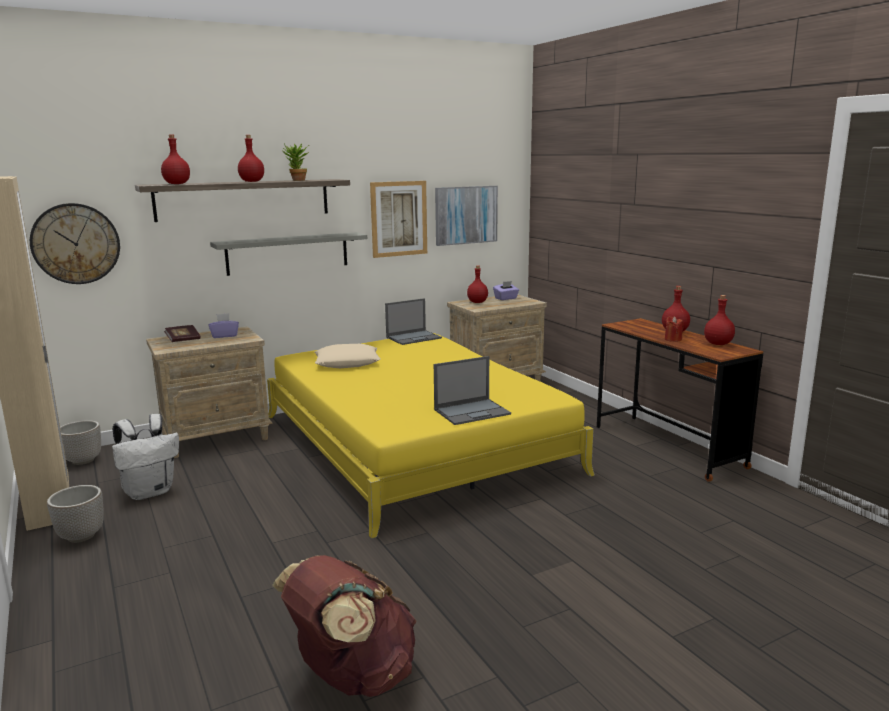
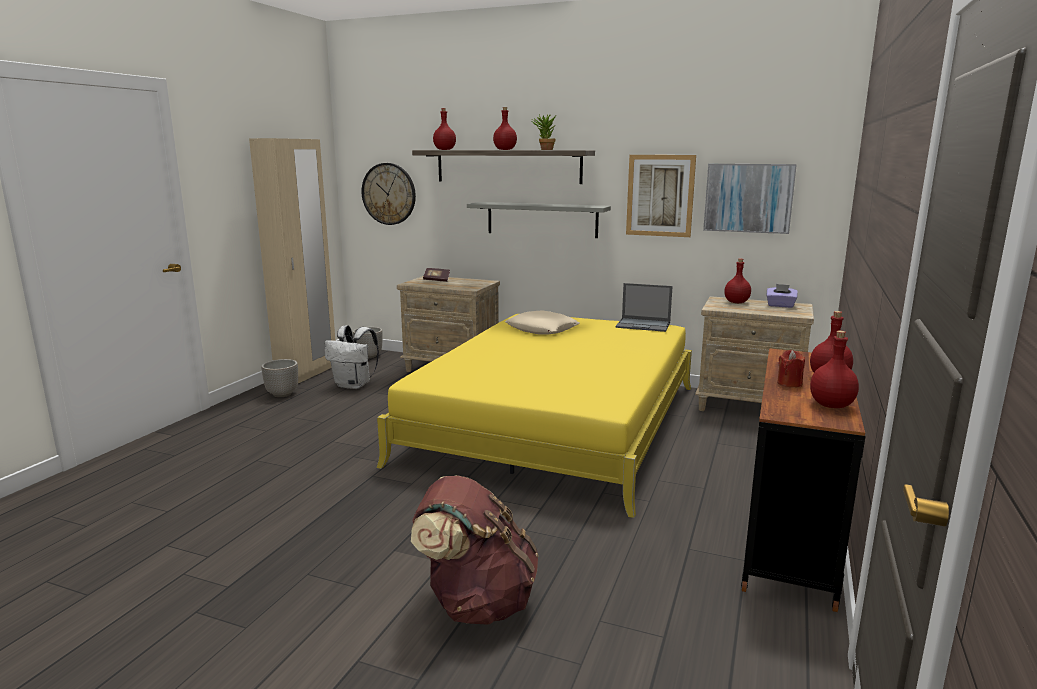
camera: 50 degrees right, 0 degrees up
purple tissue box [209,313,239,338] -> none
brown backpack [272,555,416,697] -> brown backpack moved to [411,475,538,625]
laptop [434,356,511,425] -> none

